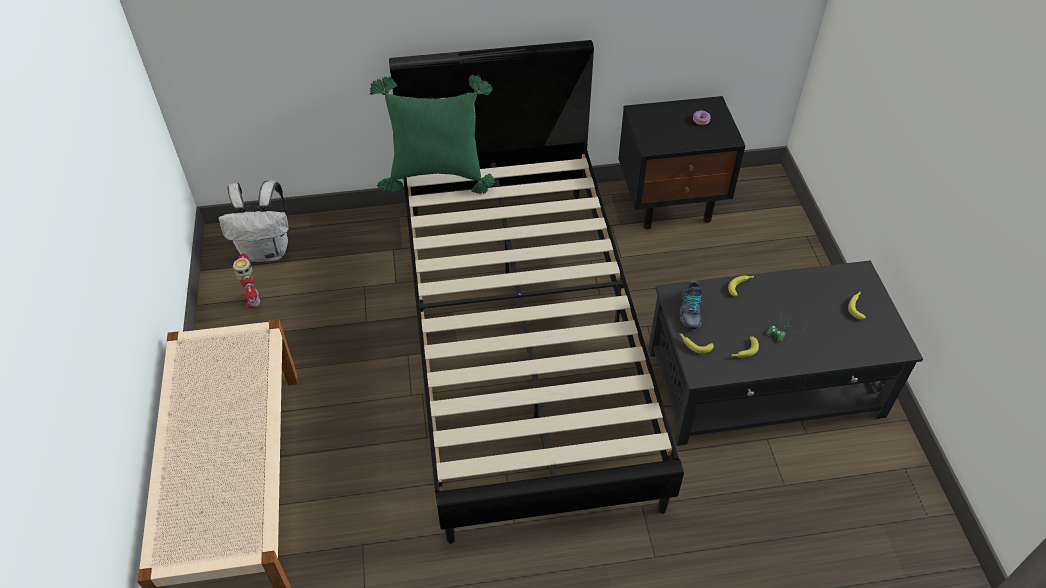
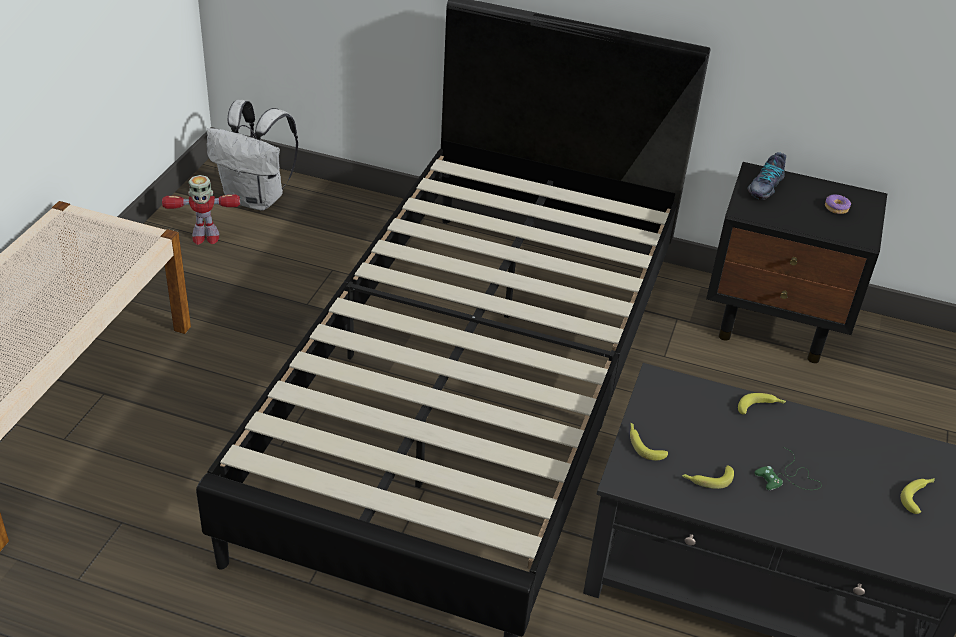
camera: 25 degrees right, 10 degrees down
toy robot [233,254,261,309] -> toy robot turned 105 degrees counterclockwise [162,175,240,245]
green pillow [370,75,496,194] -> none
shoe [679,281,702,329] -> shoe moved to [747,152,786,200]

